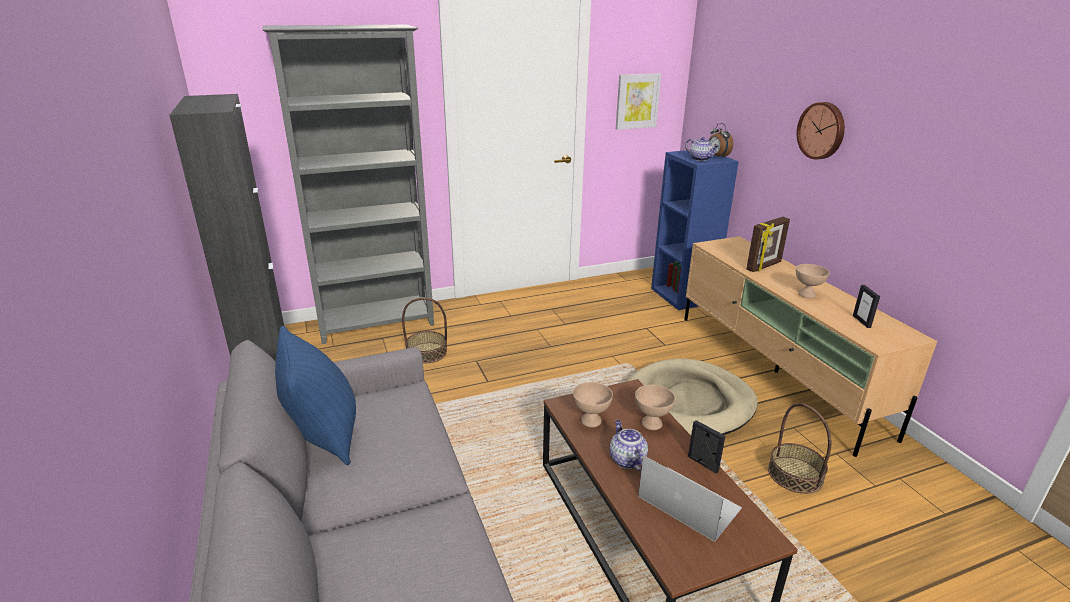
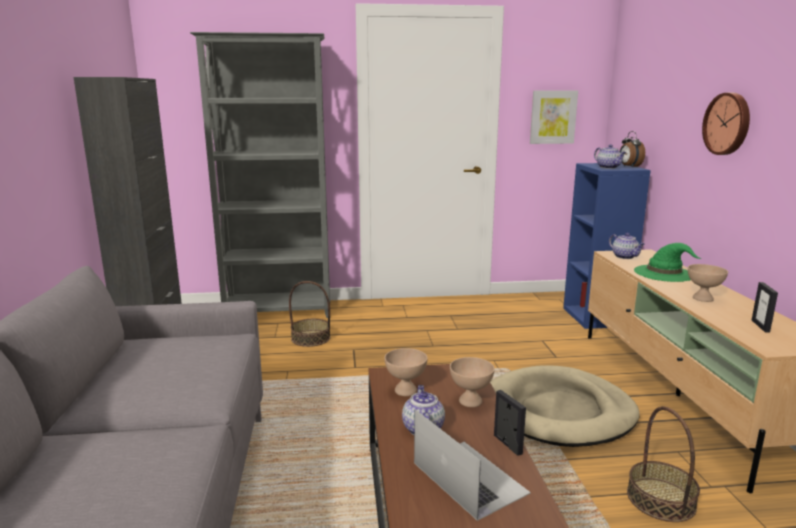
camera: 15 degrees right, 10 degrees down
blue pillow [275,326,356,465] -> none
picture frame [746,217,790,272] -> green hat [634,243,701,282]
none -> teapot [609,233,645,259]

